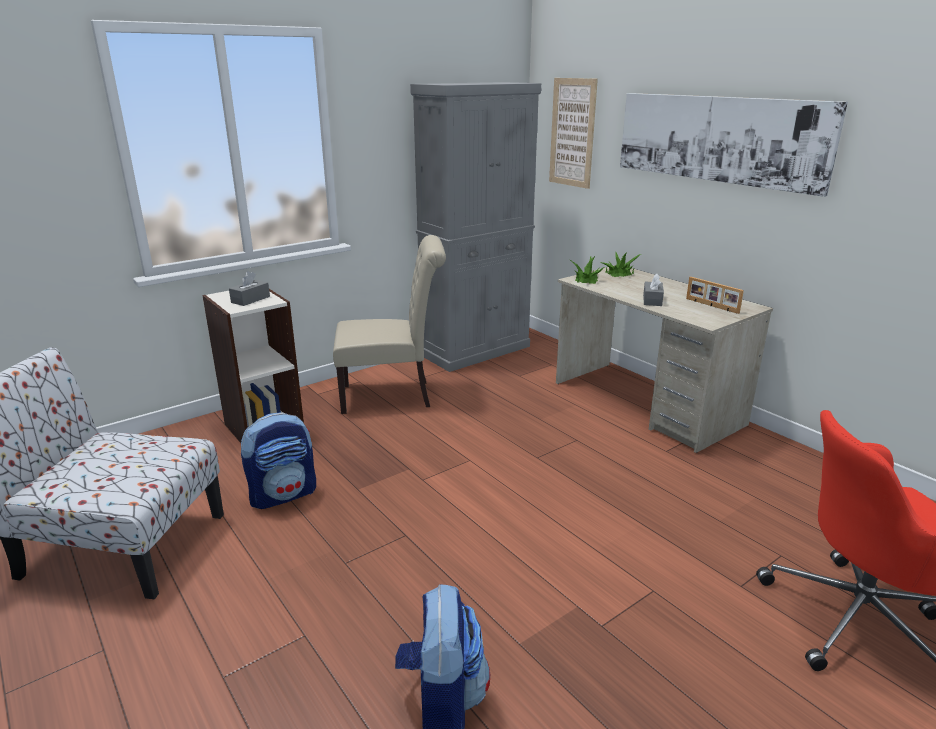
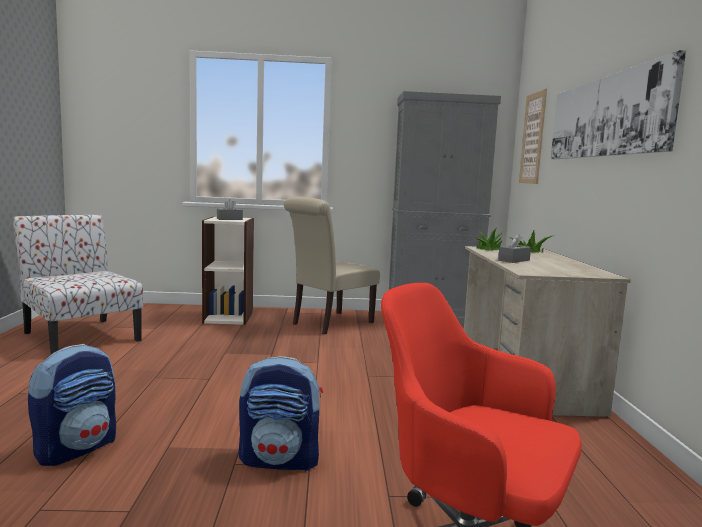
camera: 35 degrees right, 15 degrees down
backpack [241,413,316,509] -> backpack moved to [239,356,323,471]
beige chair [333,235,446,414] -> beige chair turned 105 degrees clockwise [284,197,380,335]
picture frame [686,277,744,314] -> none

